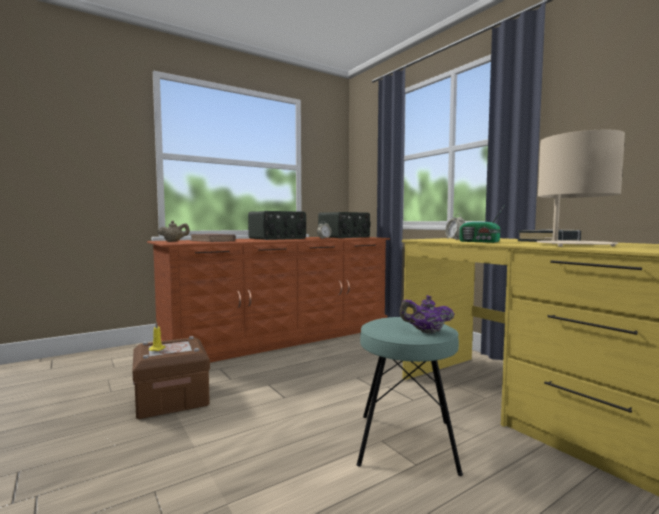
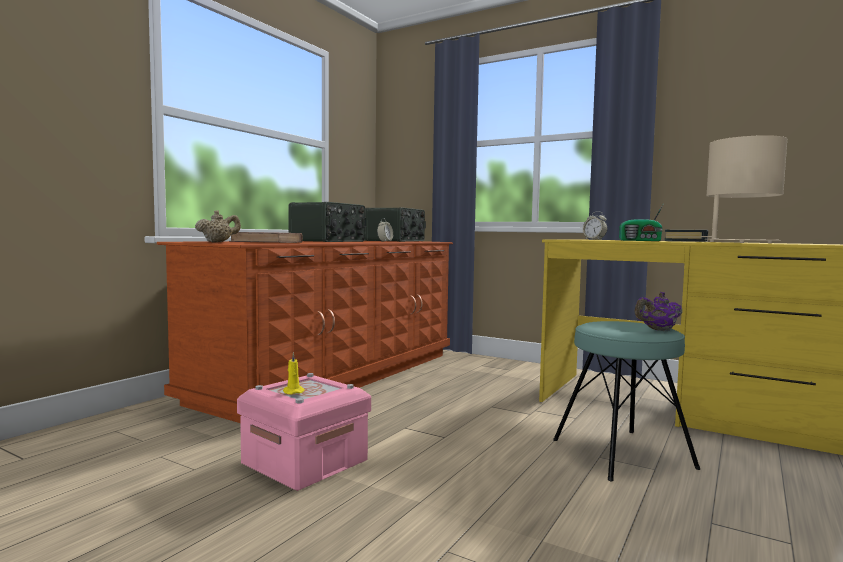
camera: 25 degrees left, 0 degrees up
brown storage box [132,336,210,419] -> pink storage box [237,373,371,491]

